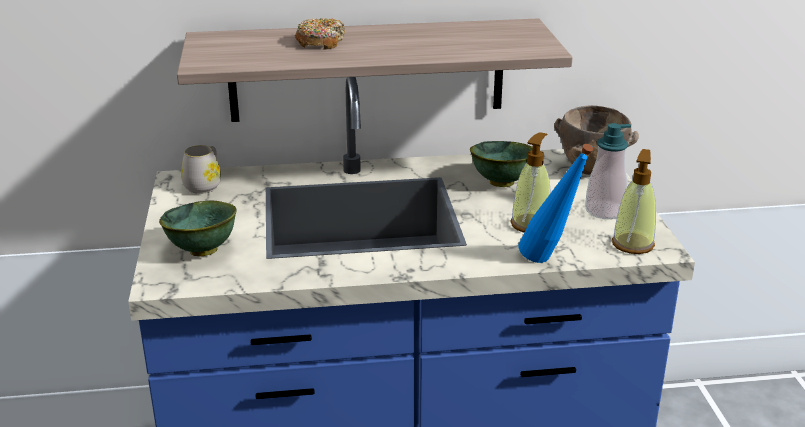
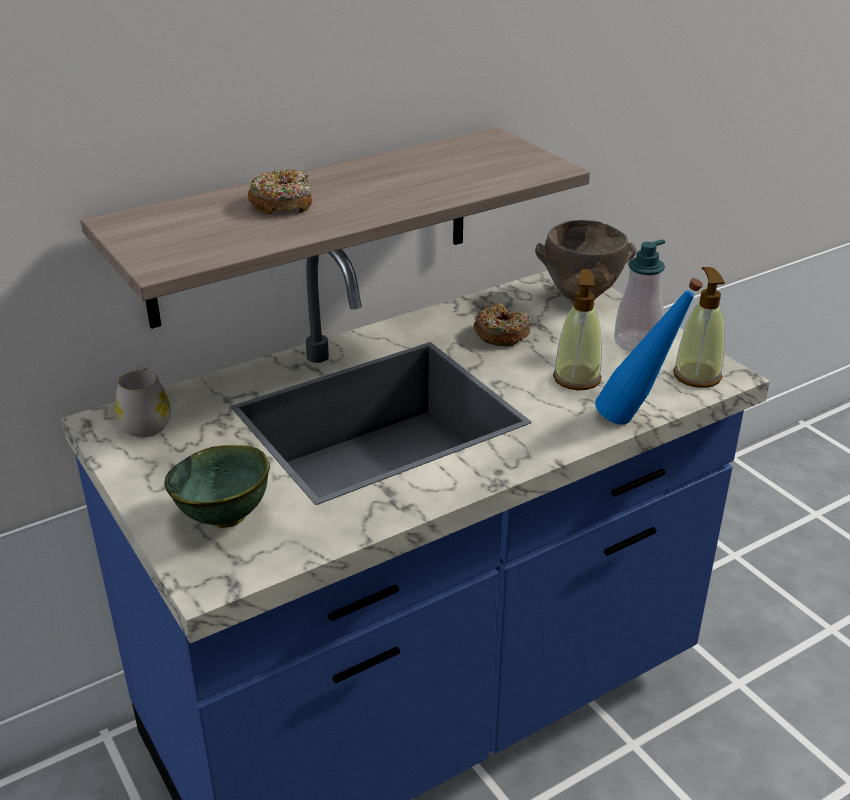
camera: 25 degrees left, 5 degrees up
green bowl [470,141,533,187] -> donut [473,303,530,346]

